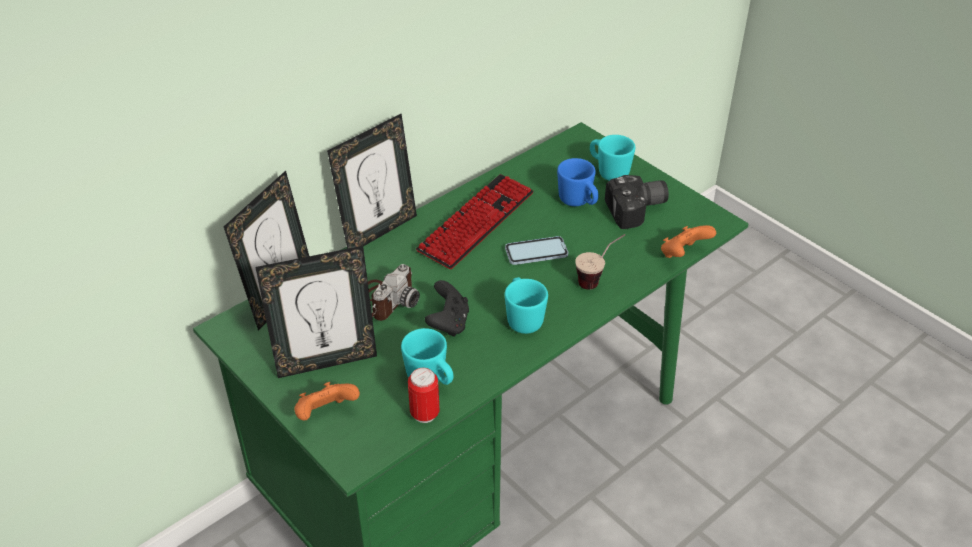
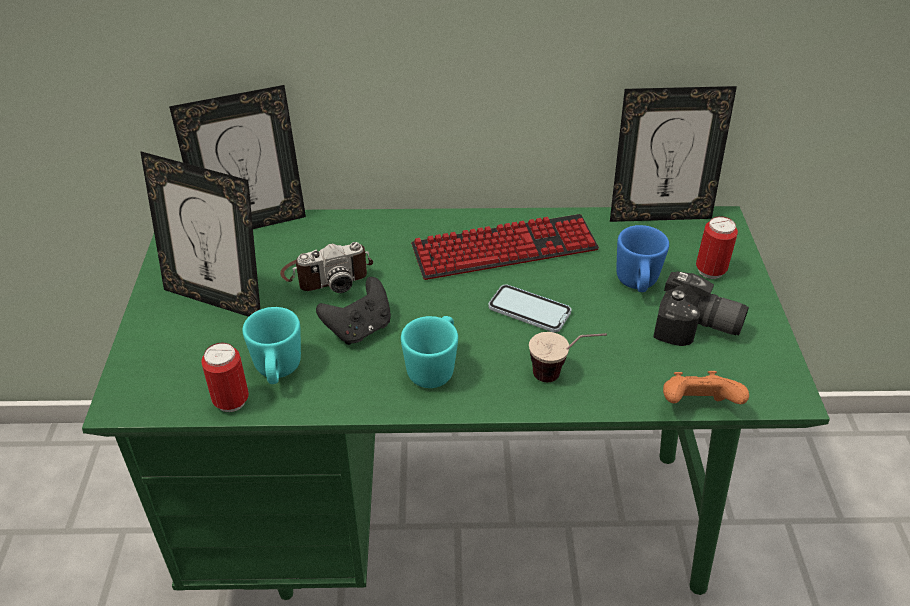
camera: 40 degrees right, 0 degrees up
orange game controller [294,382,360,420] -> none
picture frame [327,114,417,249] -> picture frame moved to [610,86,737,222]
turquoise mug [590,135,635,181] -> can [696,216,738,279]

